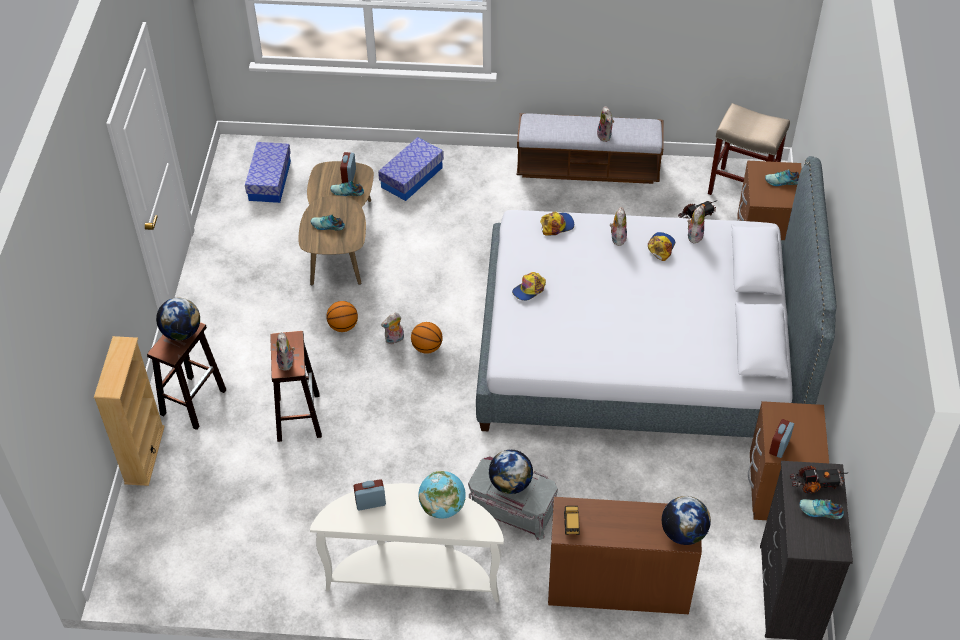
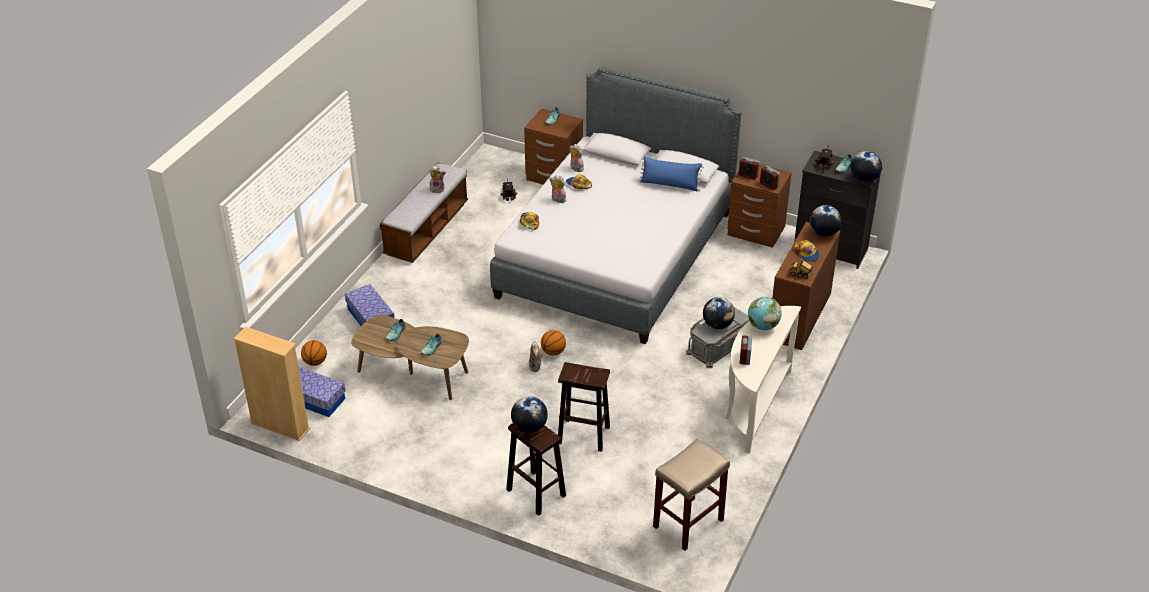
camera: 70 degrees left, 10 degrees down
beige bookcase [94,336,165,486] -> beige bookcase moved to [233,327,310,441]
plush toy [276,332,295,371] -> none
basketball [326,301,358,332] -> basketball moved to [301,340,327,366]
alarm clock [340,152,356,183] -> alarm clock moved to [739,157,760,180]
cap [512,272,546,301] -> cap moved to [794,240,820,262]
beige stool [708,103,790,195] -> beige stool moved to [653,439,730,551]
none -> blue pillow [638,156,704,191]
none -> globe [851,151,882,182]

